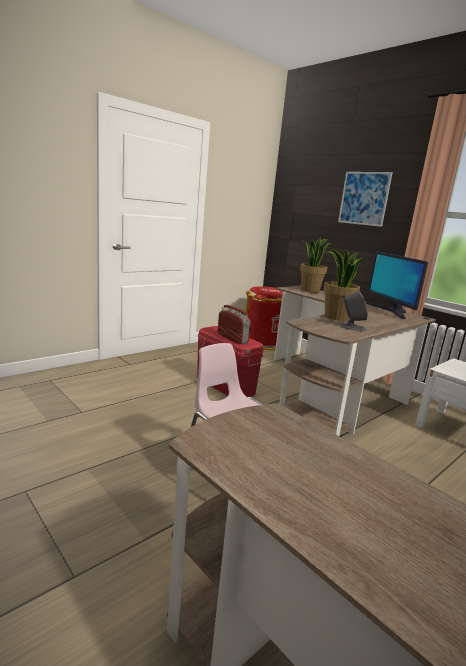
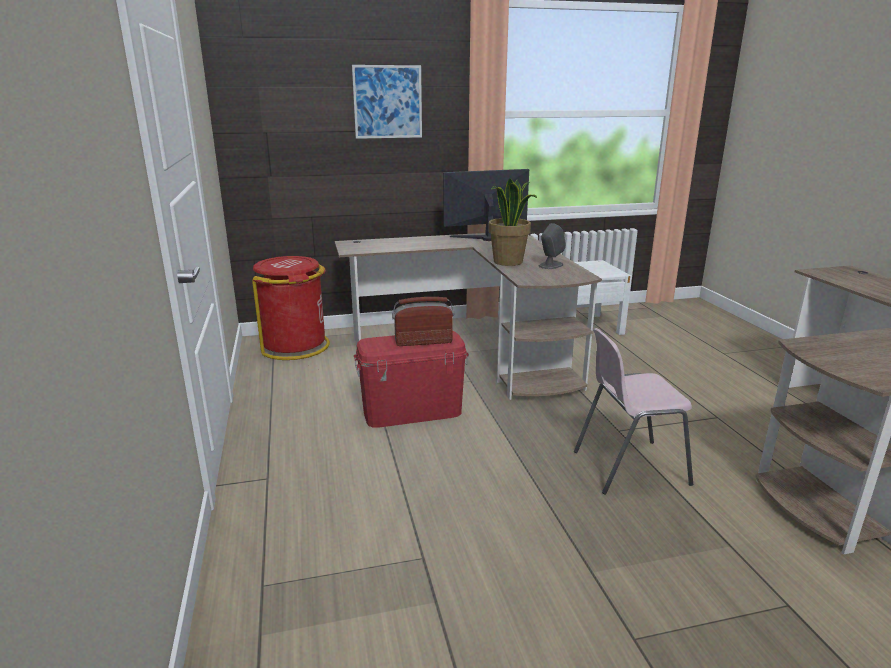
camera: 60 degrees left, 5 degrees up
potted plant [300,238,334,293] -> none
monitor [366,251,428,319] -> monitor turned 150 degrees clockwise [443,169,529,241]

